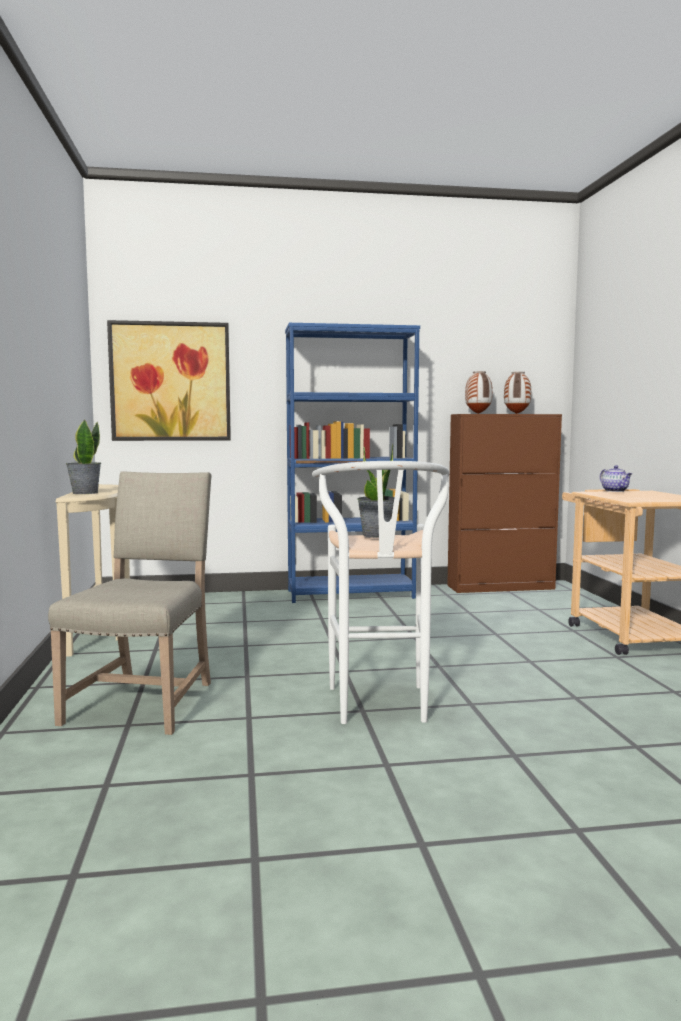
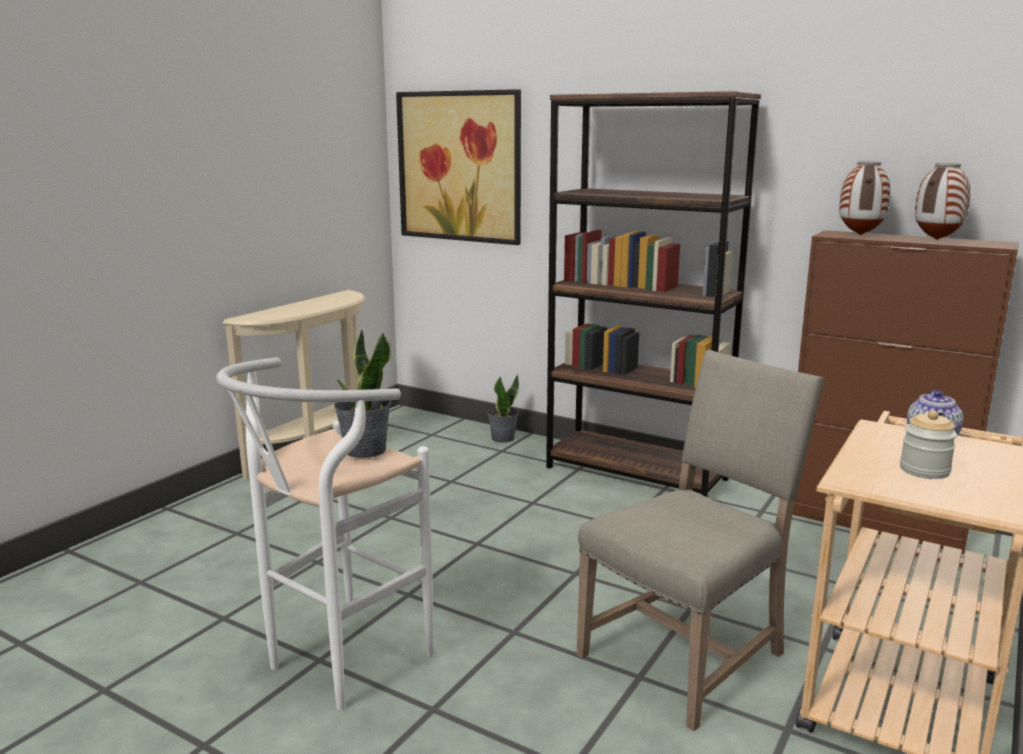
camera: 40 degrees right, 10 degrees up
beige chair [48,471,211,735] -> beige chair moved to [577,350,825,731]
potted plant [66,419,101,494] -> potted plant moved to [487,374,519,443]
blue bookcase [285,323,420,603] -> brown bookcase [546,91,761,497]
none -> jar [900,410,957,479]

